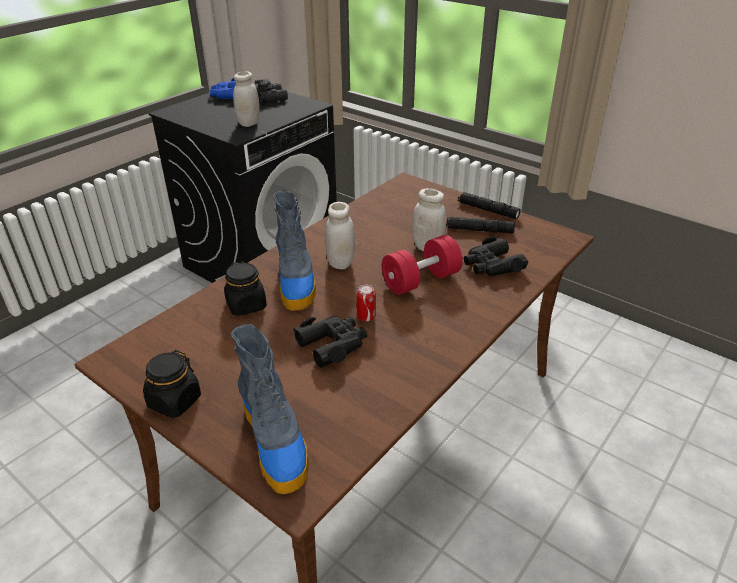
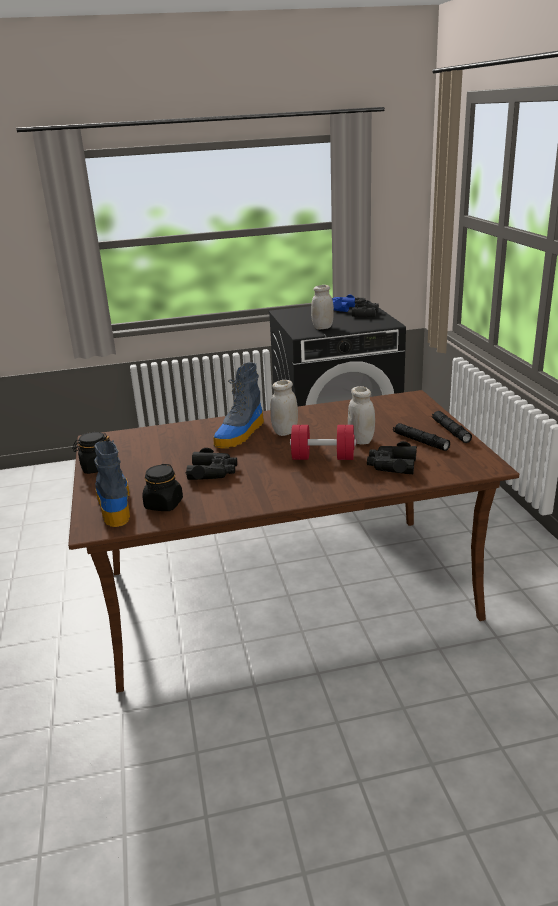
camera: 40 degrees right, 10 degrees down
black jar [224,261,267,316] -> black jar moved to [142,464,183,511]
boot [231,324,309,494] -> boot turned 150 degrees clockwise [94,440,130,527]
can [356,284,376,321] -> none

